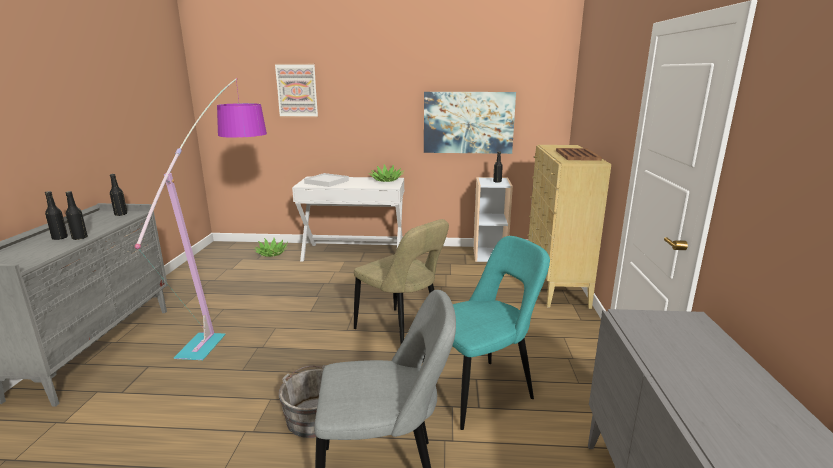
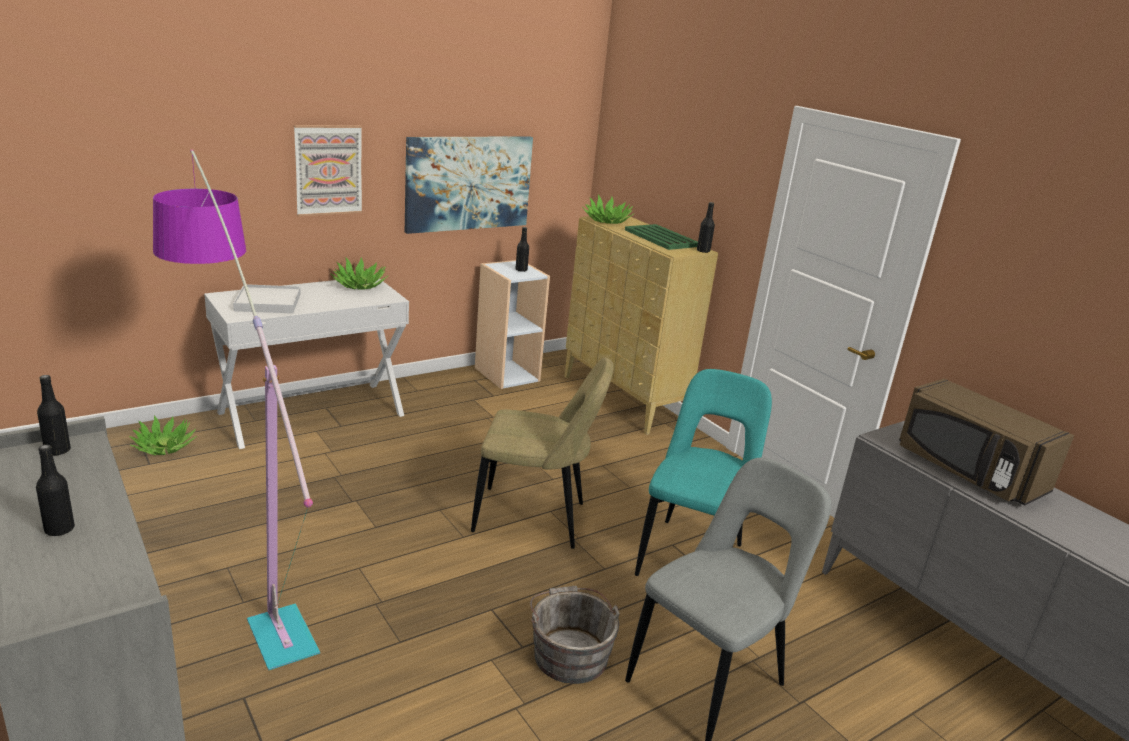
camera: 40 degrees left, 5 degrees up
black bottle [65,191,88,240] -> black bottle moved to [697,202,715,253]
picture [275,63,318,118] -> picture moved to [294,125,362,216]
brown tray [556,148,602,161] -> green tray [625,224,698,250]
none -> potted plant [582,195,635,224]
none -> brown microwave [899,379,1074,505]

